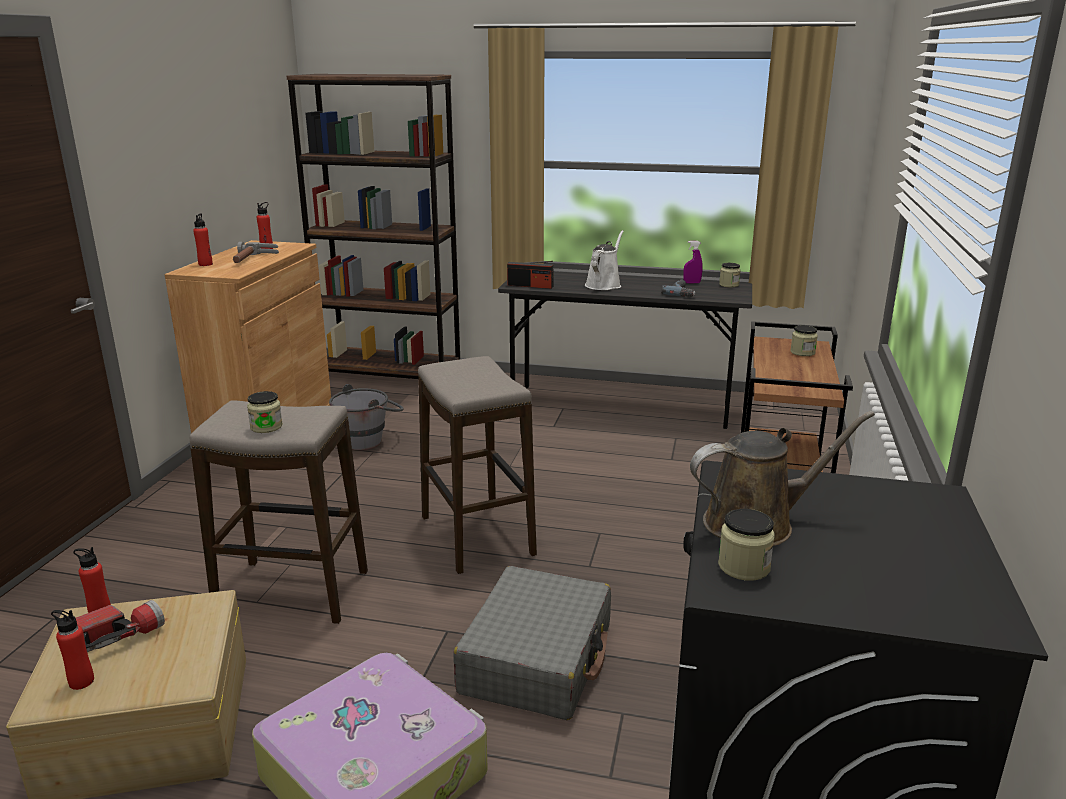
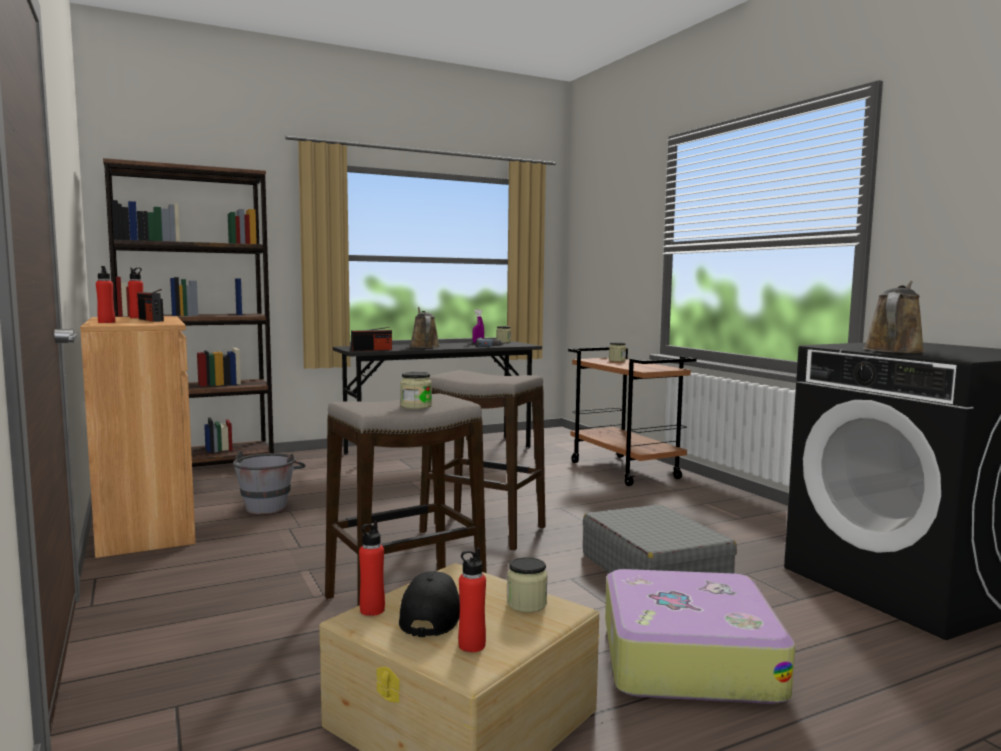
camera: 40 degrees left, 15 degrees down
flashlight [76,600,165,652] -> black cap [399,571,460,637]
hammer [233,242,279,263] -> radio [137,289,164,322]
white watering can [585,230,624,290] -> brown watering can [410,307,440,348]
jar [718,509,775,581] -> jar moved to [507,557,548,613]

